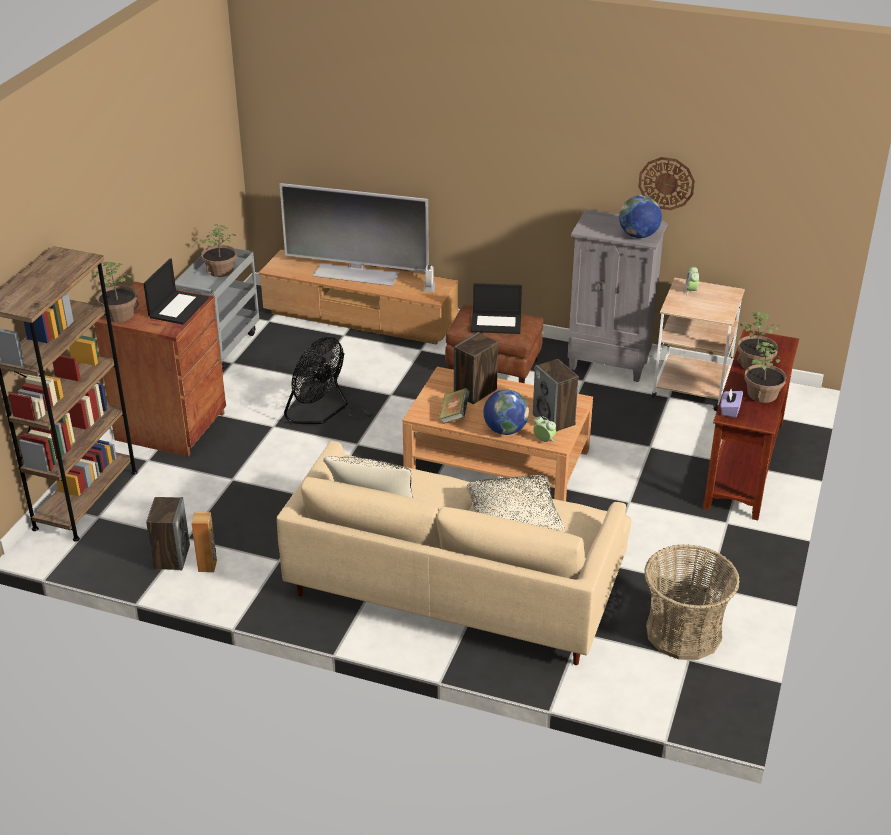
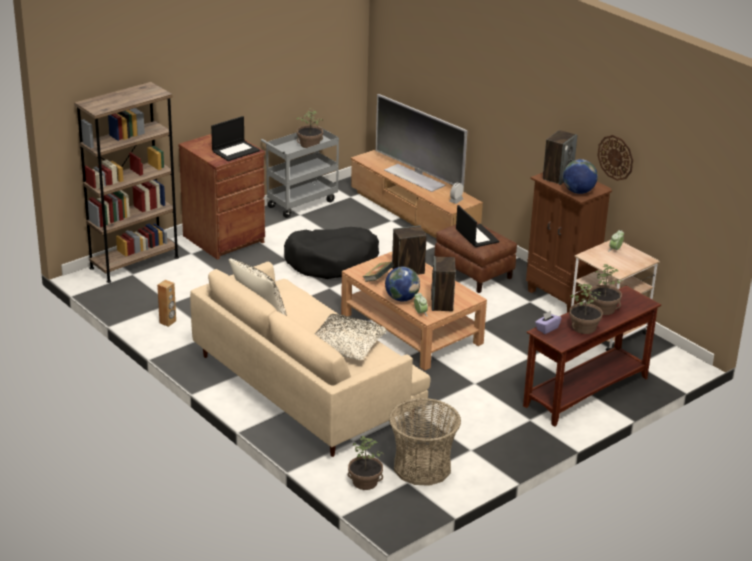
camera: 30 degrees right, 5 degrees down
potted plant [95,261,139,322] -> potted plant moved to [348,436,383,490]
speaker [146,497,190,571] -> speaker moved to [543,130,577,185]
black fan [284,337,372,425] -> black dog bed [284,227,379,279]
laptop [471,283,522,334] -> laptop turned 150 degrees counterclockwise [456,205,499,247]
grey cabinet [568,209,668,382] -> brown cabinet [526,173,612,313]

